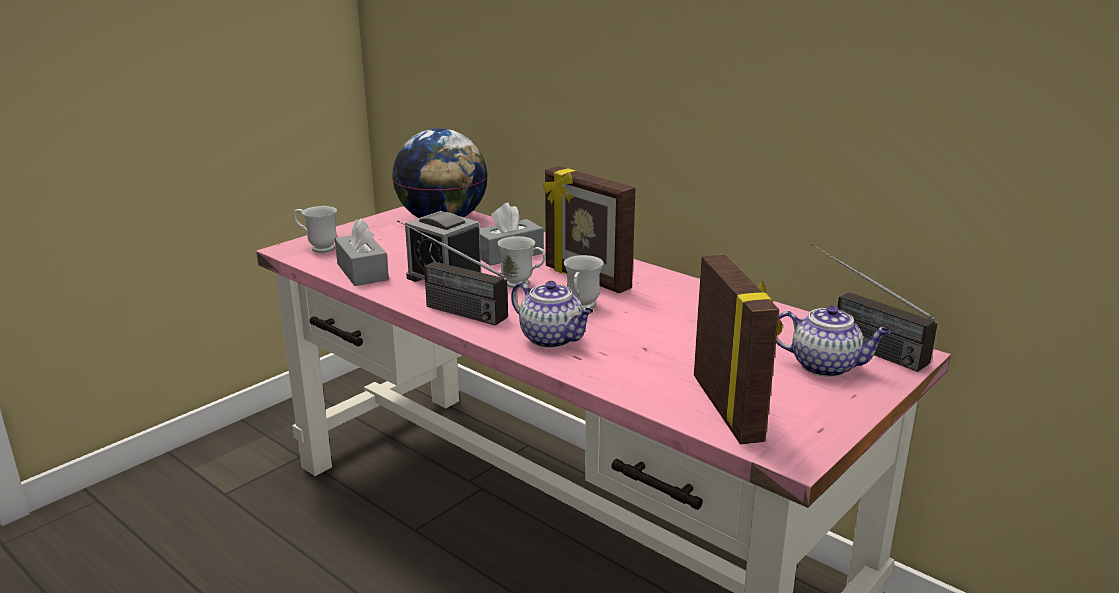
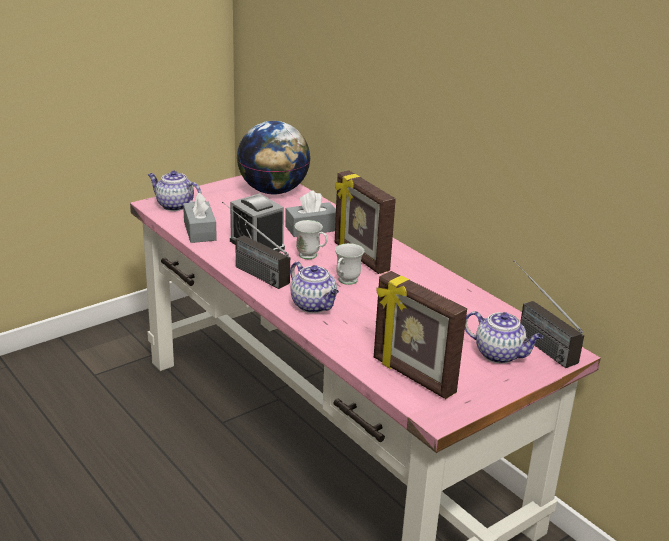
camera: 10 degrees right, 5 degrees up
white mug [294,206,337,253] -> teapot [148,171,201,211]
picture frame [694,254,783,444] -> picture frame turned 135 degrees clockwise [374,271,467,399]

